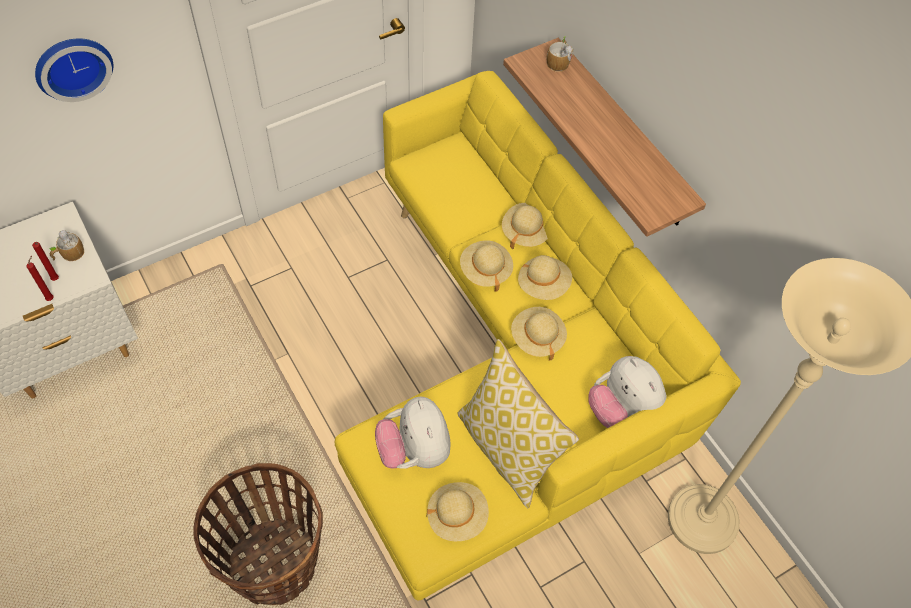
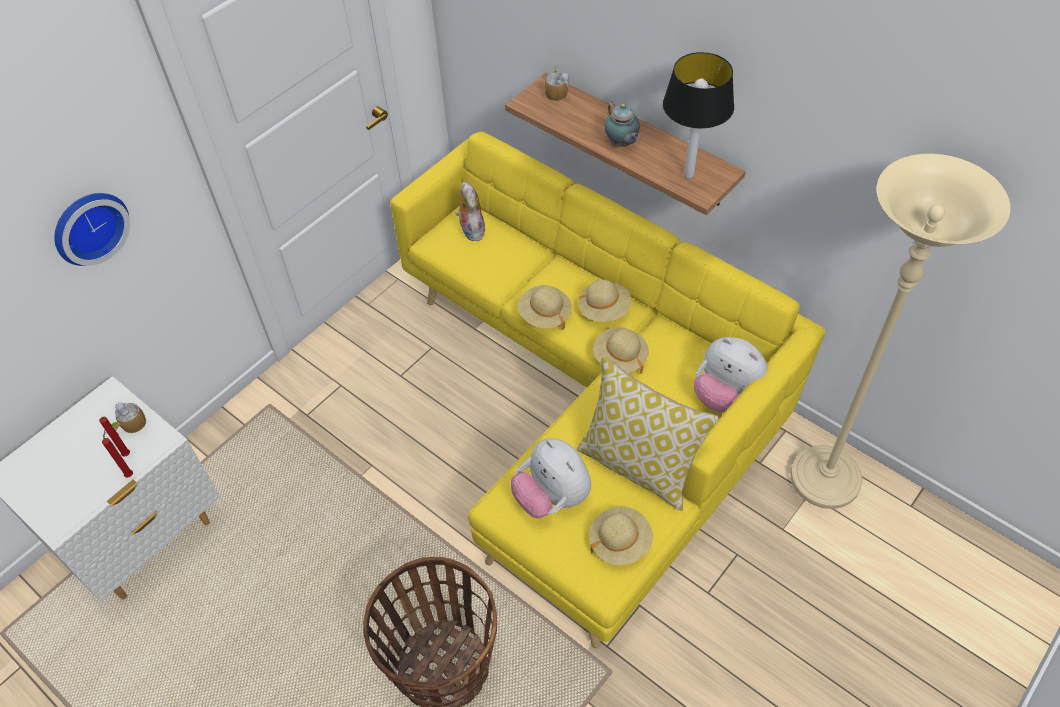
camera: 15 degrees left, 5 degrees down
beige hat [502,203,548,249] -> none
none -> plush toy [455,181,485,241]
none -> teapot [604,101,640,147]
none -> table lamp [663,52,734,179]

